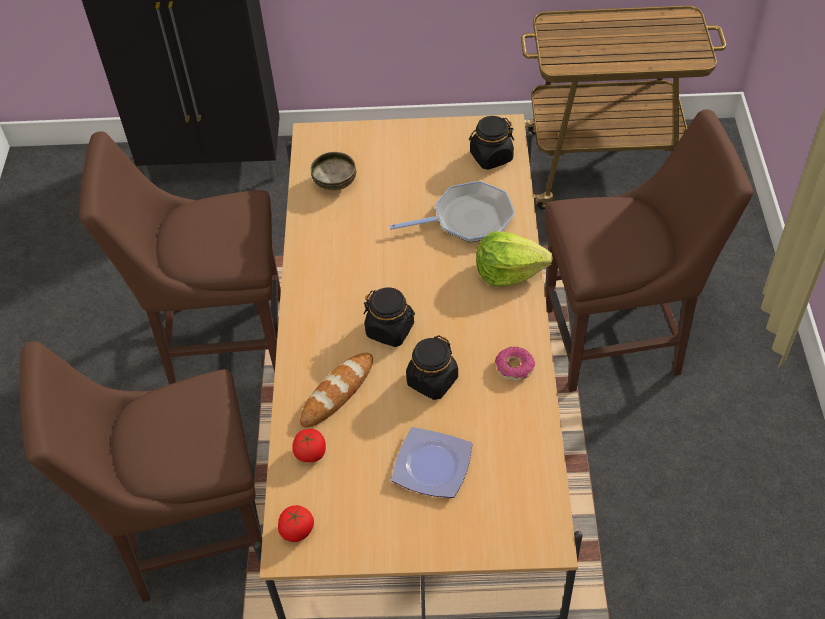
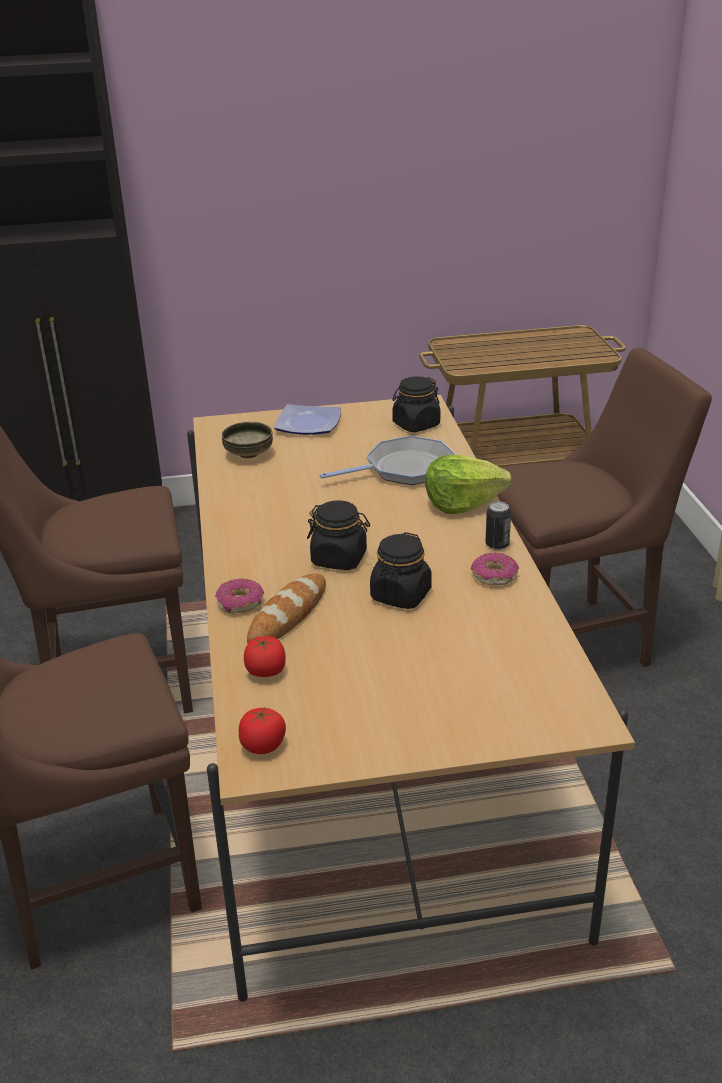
camera: 10 degrees left, 20 degrees down
plate [391,427,472,498] -> plate moved to [274,404,341,435]
none -> donut [215,579,264,614]
none -> can [485,501,511,550]

